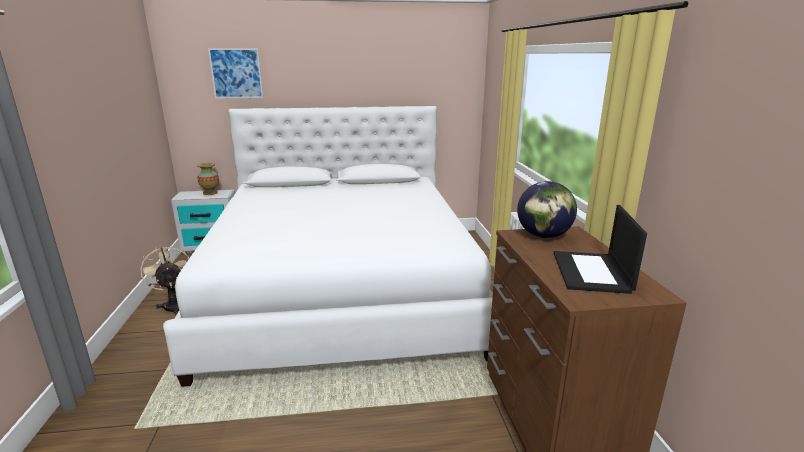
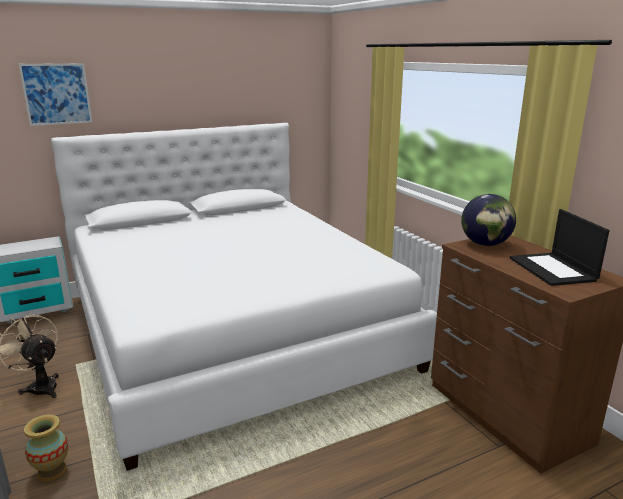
camera: 20 degrees left, 0 degrees up
vase [197,162,219,195] -> vase moved to [24,415,68,481]

